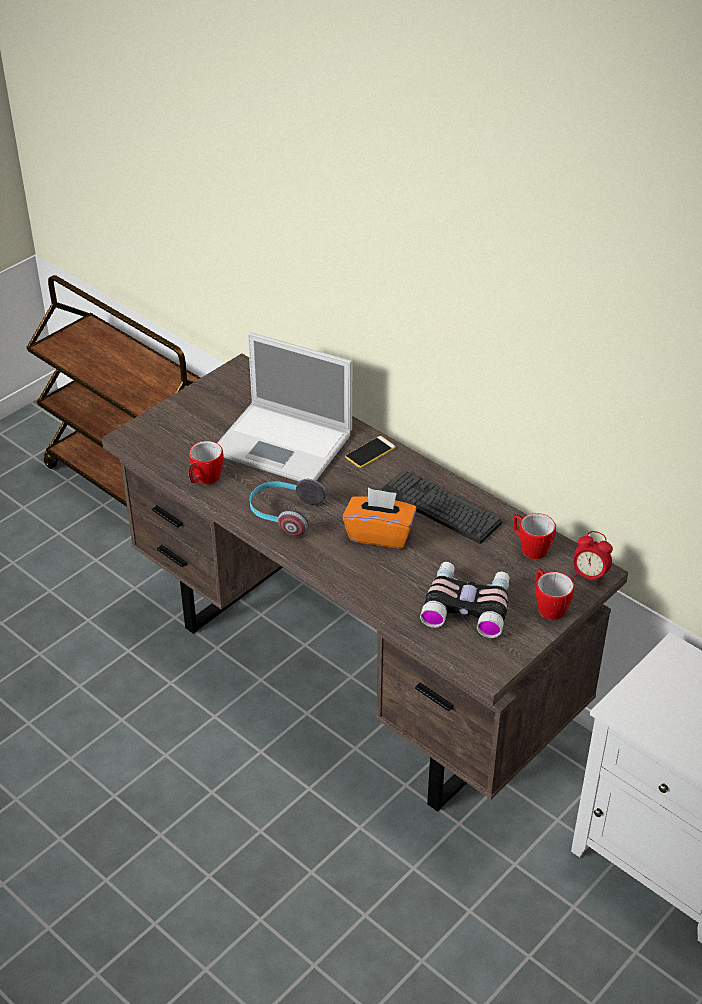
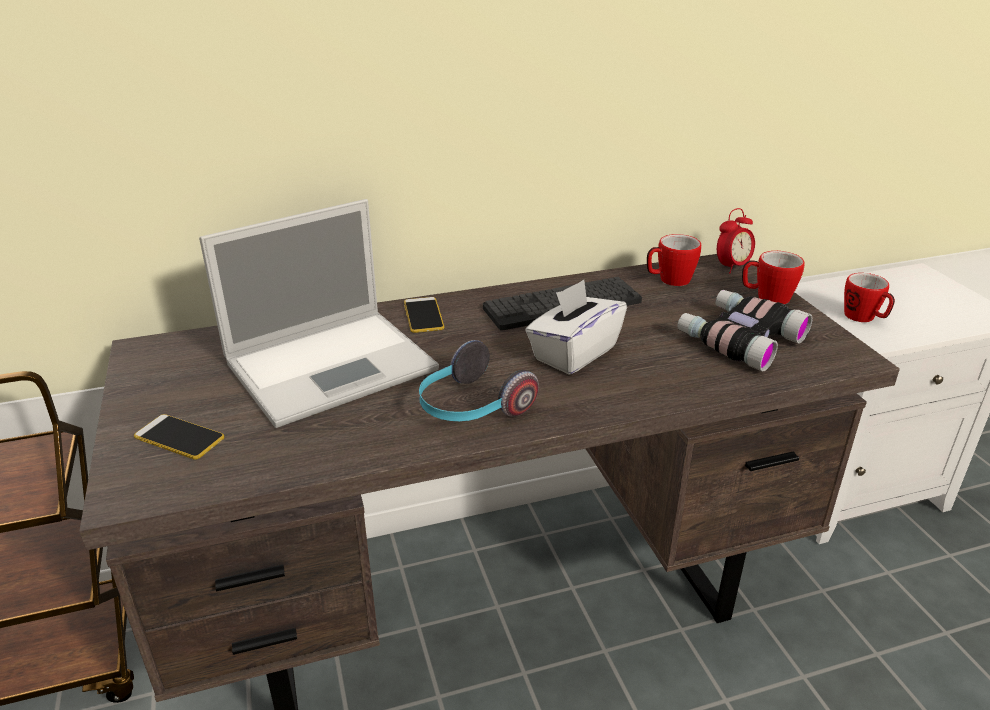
camera: 60 degrees left, 10 degrees down
mug [188,441,224,485] -> mug moved to [844,273,895,322]
orange tissue box [343,488,417,548] -> white tissue box [525,280,627,375]
none -> phone [134,414,225,460]

